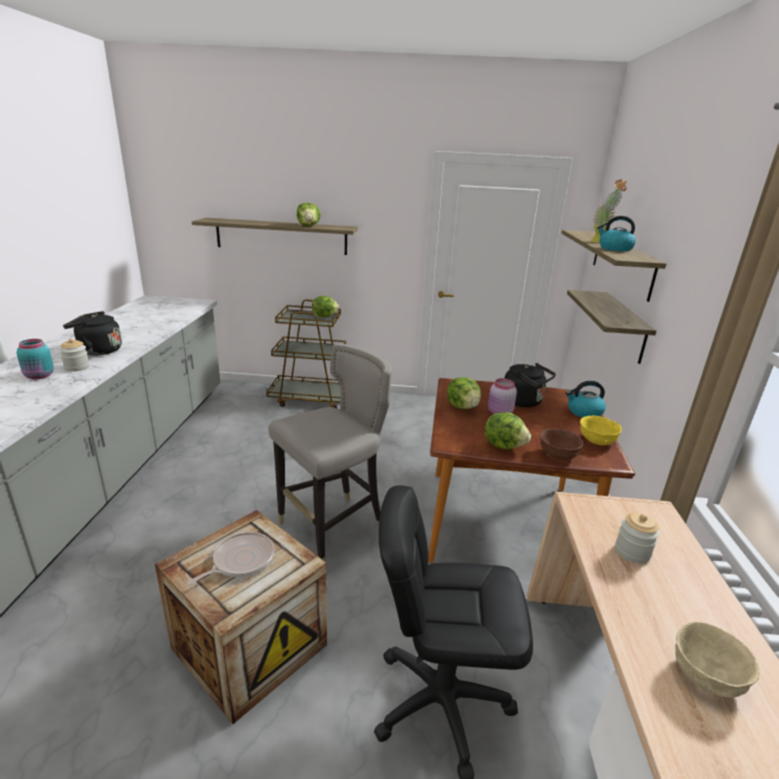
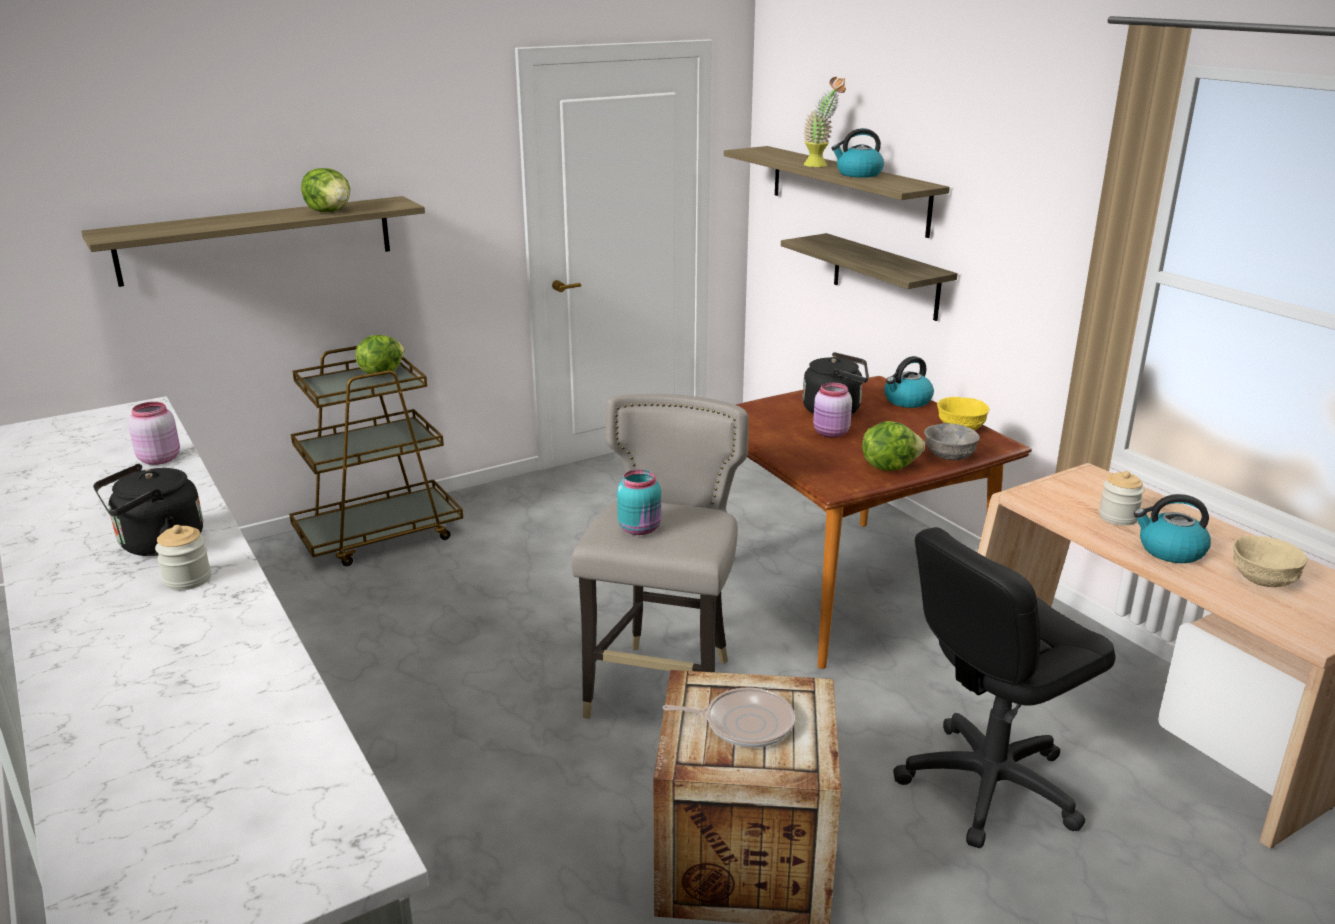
camera: 35 degrees left, 0 degrees up
turquoise jar [17,339,54,379] -> turquoise jar moved to [617,469,661,535]
frying pan [187,532,274,585] -> frying pan turned 90 degrees clockwise [662,688,795,748]
lettuce [447,377,481,409] -> none
brown bowl [540,428,583,460] -> grey bowl [924,423,980,460]
none -> pink jar [128,402,180,465]
none -> kettle [1134,494,1211,563]

